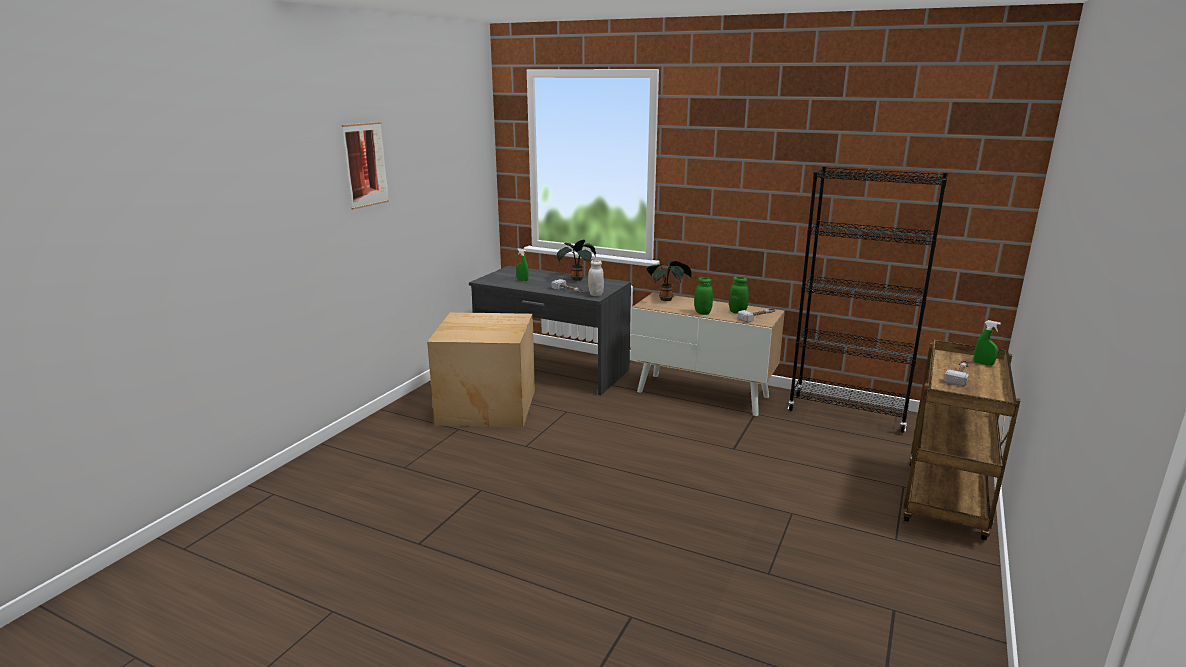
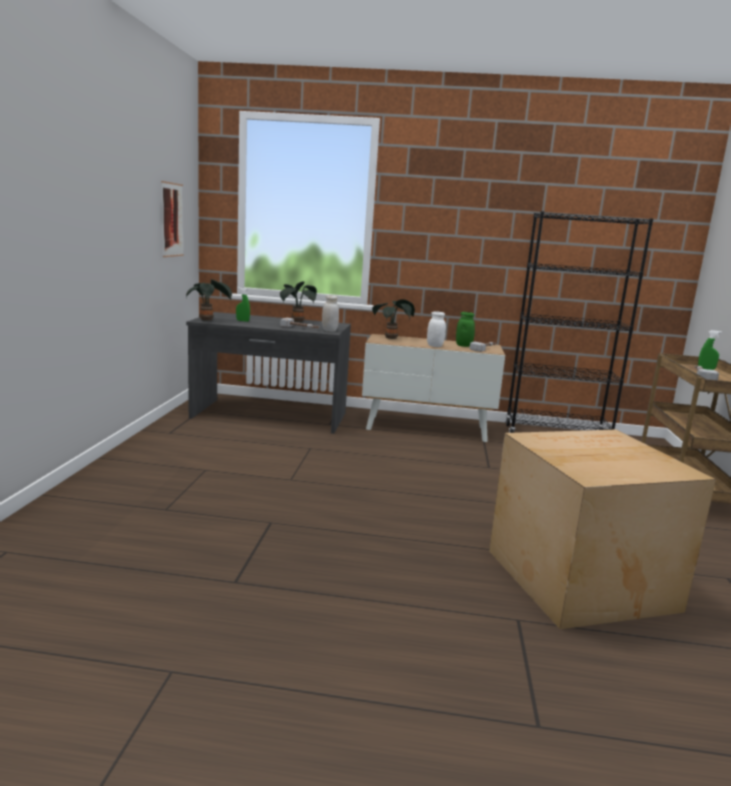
camera: 20 degrees left, 5 degrees down
picture [342,122,389,210] -> picture moved to [161,181,184,257]
cardboard box [427,312,535,428] -> cardboard box moved to [489,430,716,629]
green jar [694,277,713,315] -> white jar [427,311,446,347]
none -> potted plant [186,279,232,321]

